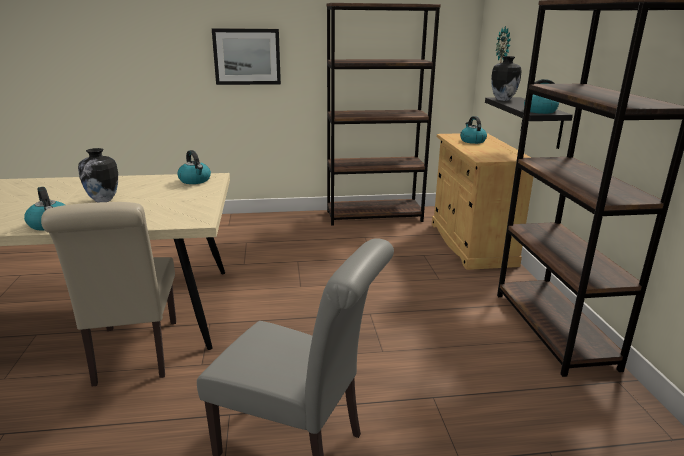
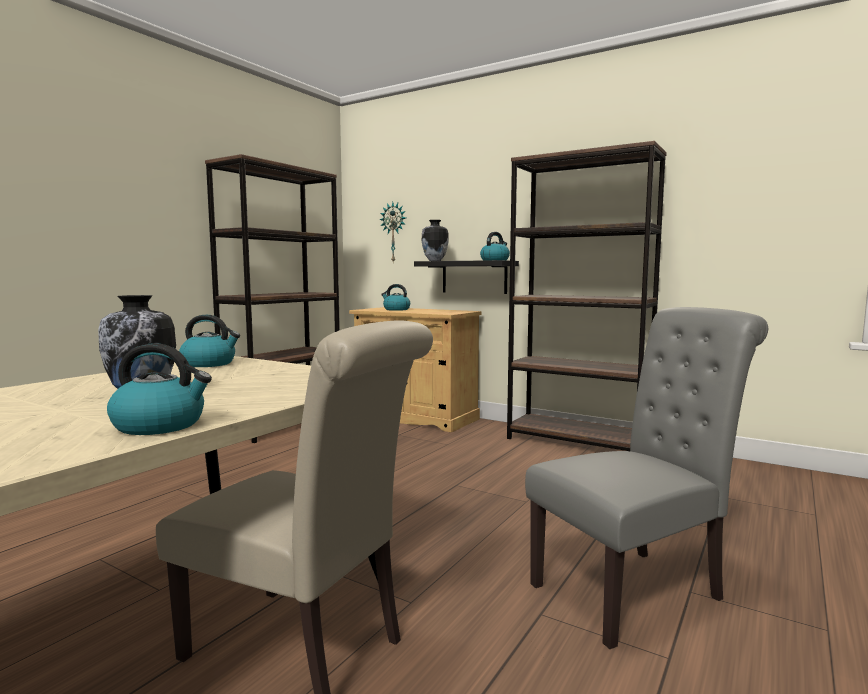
camera: 50 degrees left, 15 degrees down
picture [212,28,281,85] -> none

